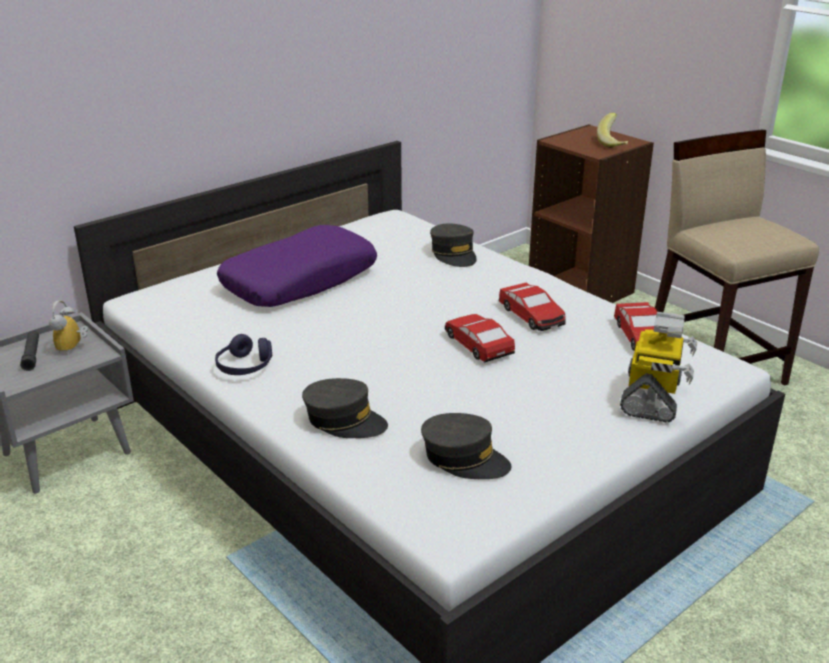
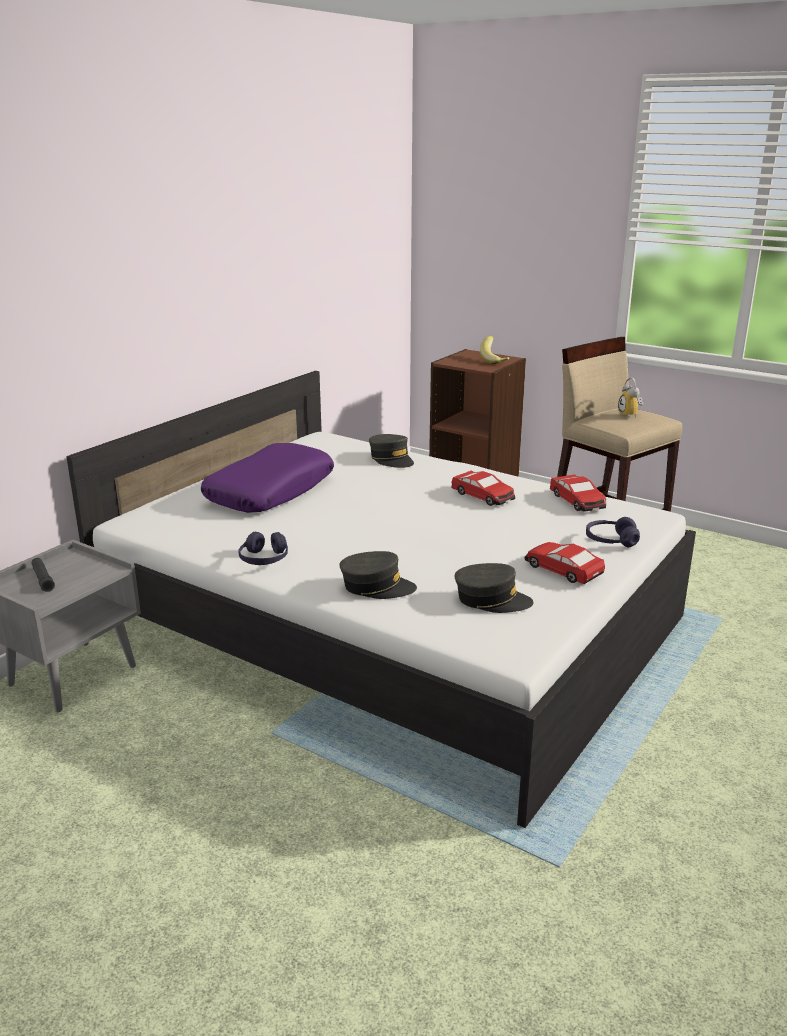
camera: 15 degrees left, 5 degrees down
alarm clock [49,300,89,354] -> alarm clock moved to [618,378,643,418]
toy car [445,314,515,362] -> toy car moved to [525,542,605,584]
toy robot [620,312,697,422] -> purple headphones [586,517,640,547]

